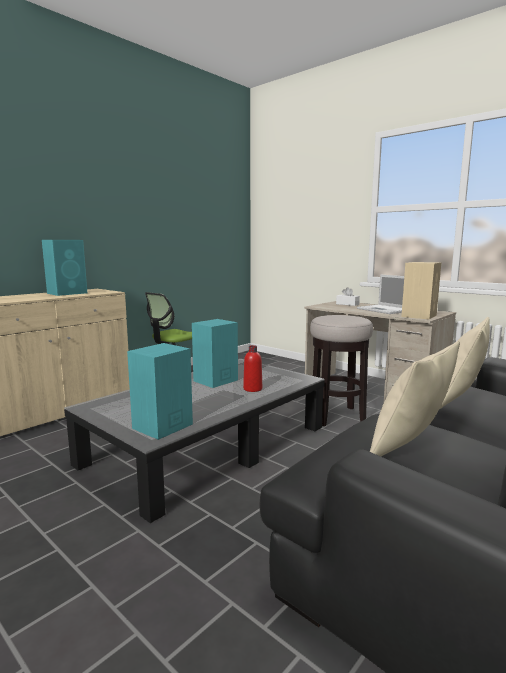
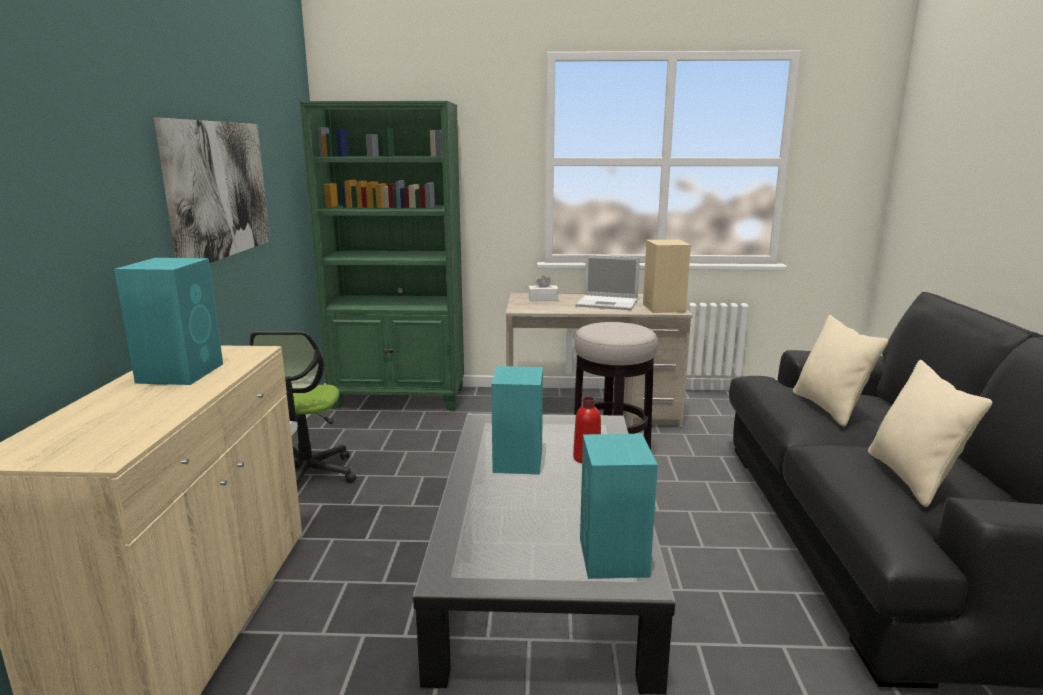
camera: 40 degrees left, 5 degrees up
none -> picture [154,118,270,263]
none -> green bookcase [300,101,464,410]

